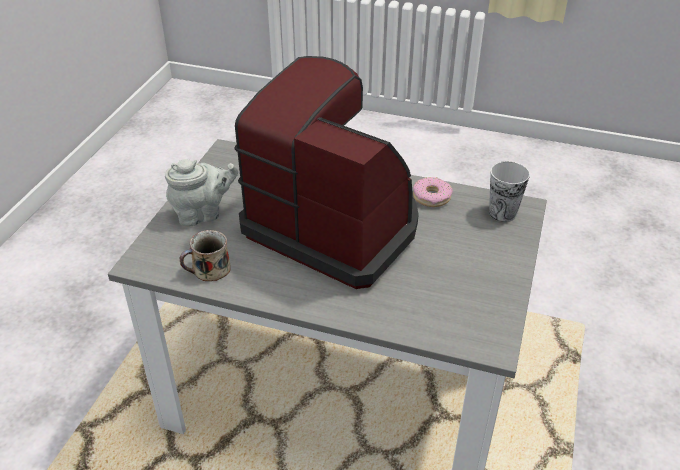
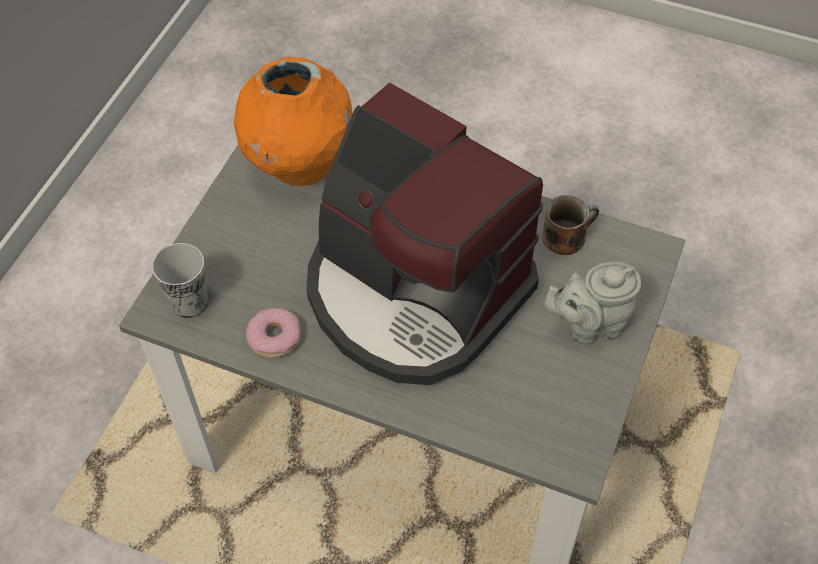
camera: 175 degrees left, 15 degrees up
none -> orange vase [234,57,352,186]

